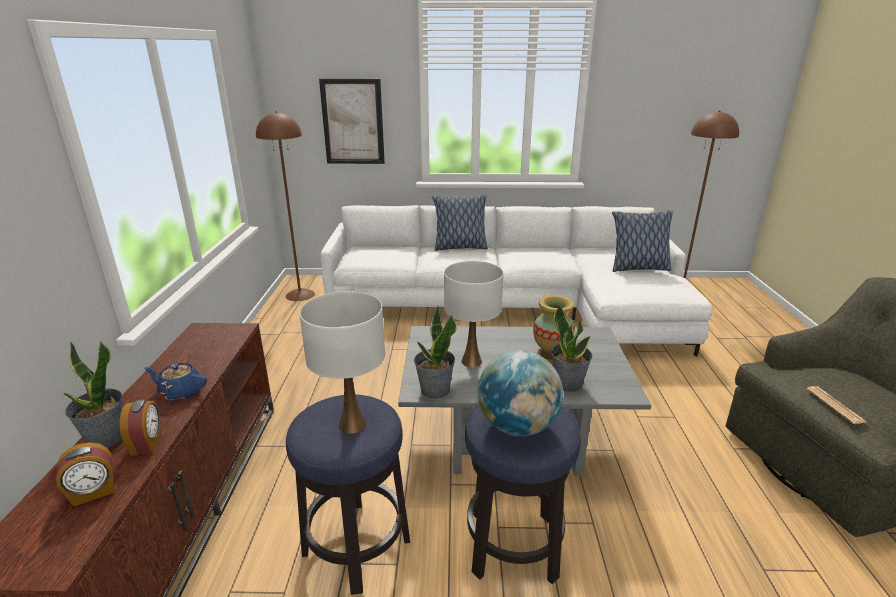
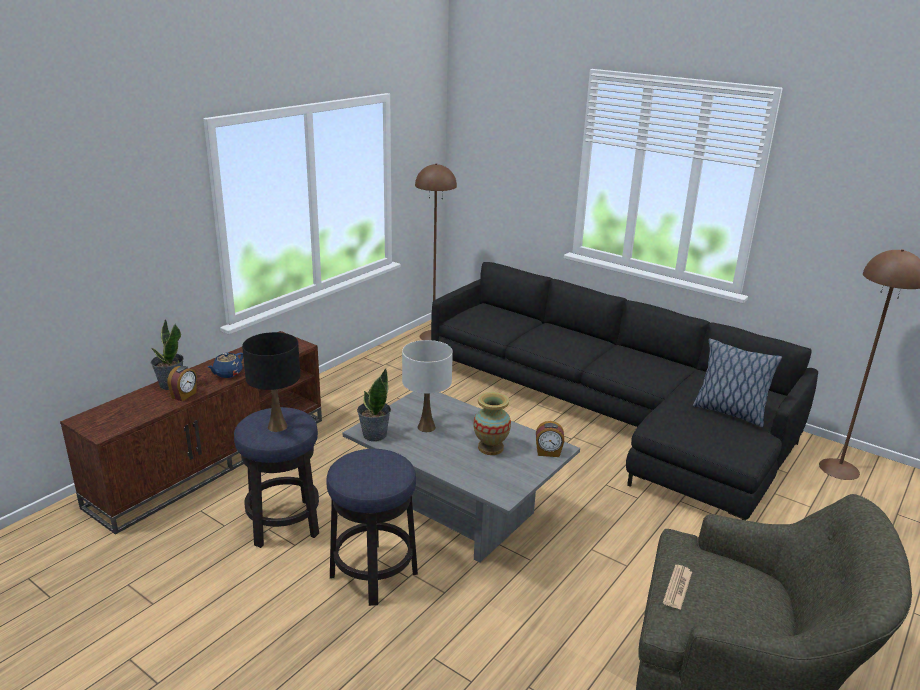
camera: 35 degrees right, 0 degrees up
alarm clock [56,442,114,507] -> alarm clock moved to [536,421,564,457]
blue teapot [144,363,207,401] -> blue teapot turned 105 degrees counterclockwise [208,353,243,378]
white table lamp [299,291,385,434] -> black table lamp [242,332,300,432]
picture [319,79,385,164] -> none
white sofa [321,205,712,356] -> black sofa [431,262,818,520]
pillow [432,194,488,251] -> none
globe [478,350,563,436] -> none
potted plant [551,304,592,392] -> none

